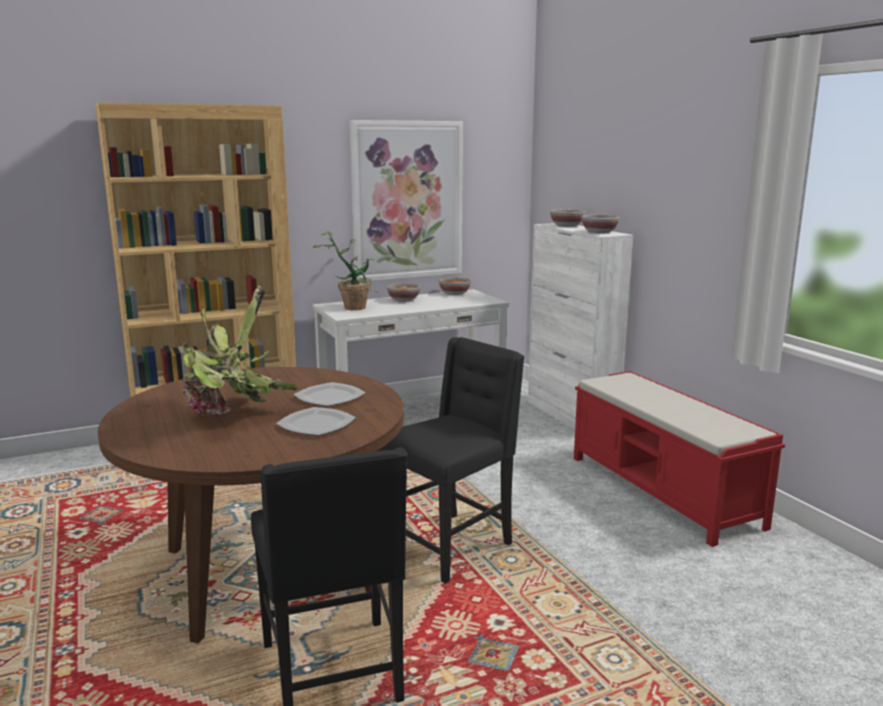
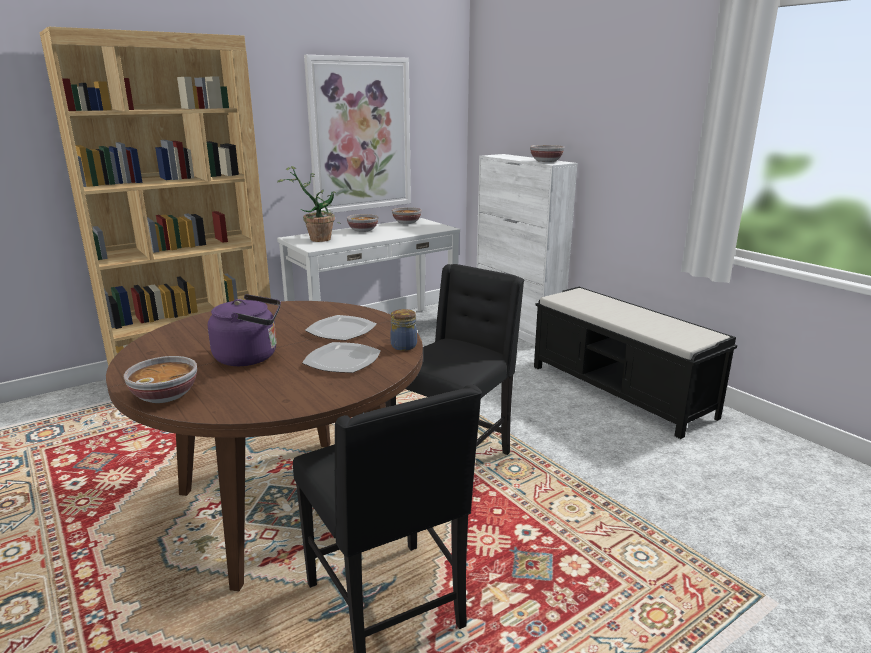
camera: 10 degrees left, 5 degrees up
potted plant [182,286,298,415] -> purple kettle [208,294,281,366]
bowl [550,209,585,227] -> bowl moved to [124,356,197,403]
red bench [574,371,785,547] -> black bench [534,287,737,439]
none -> jar [390,309,417,351]

